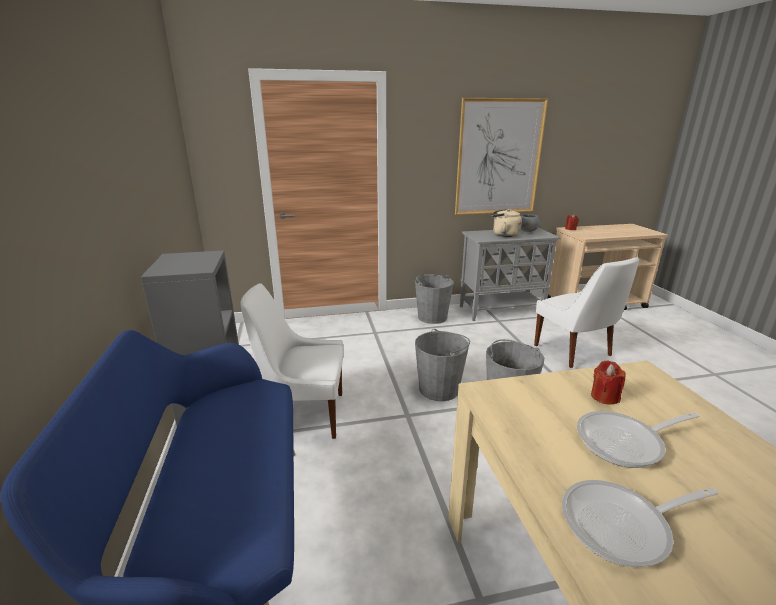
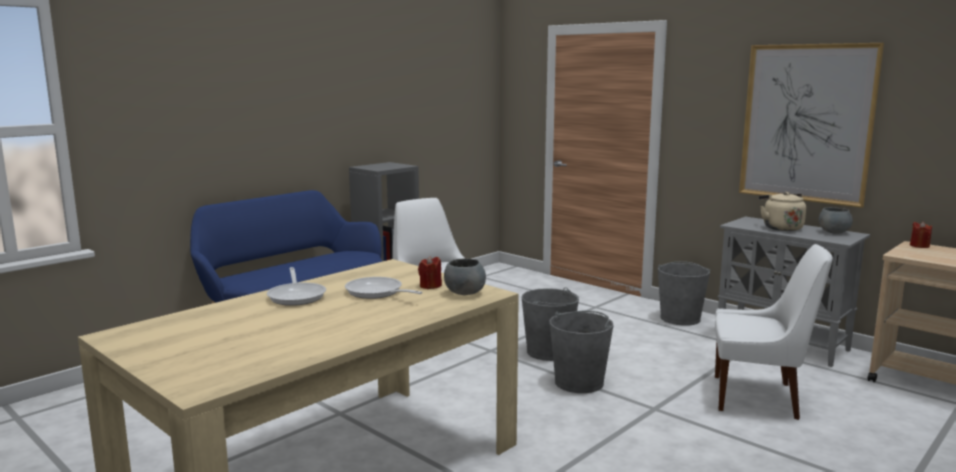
camera: 55 degrees right, 10 degrees down
white chair [534,257,639,368] -> white chair turned 105 degrees counterclockwise [715,244,833,420]
frying pan [562,480,718,567] -> frying pan turned 150 degrees counterclockwise [267,267,326,306]
none -> grey bowl [444,259,486,295]

